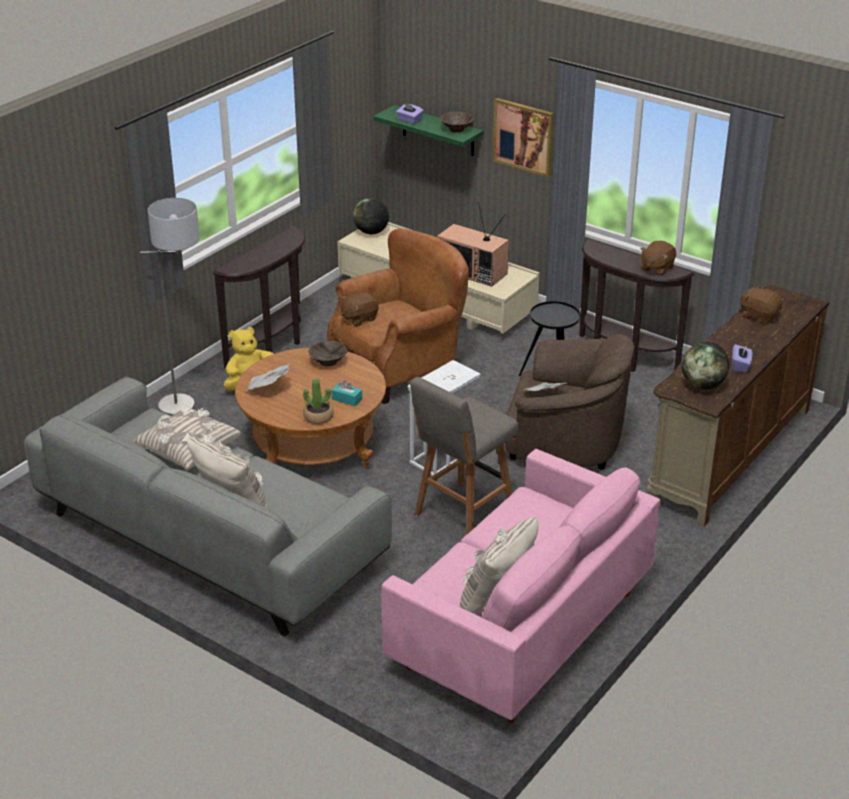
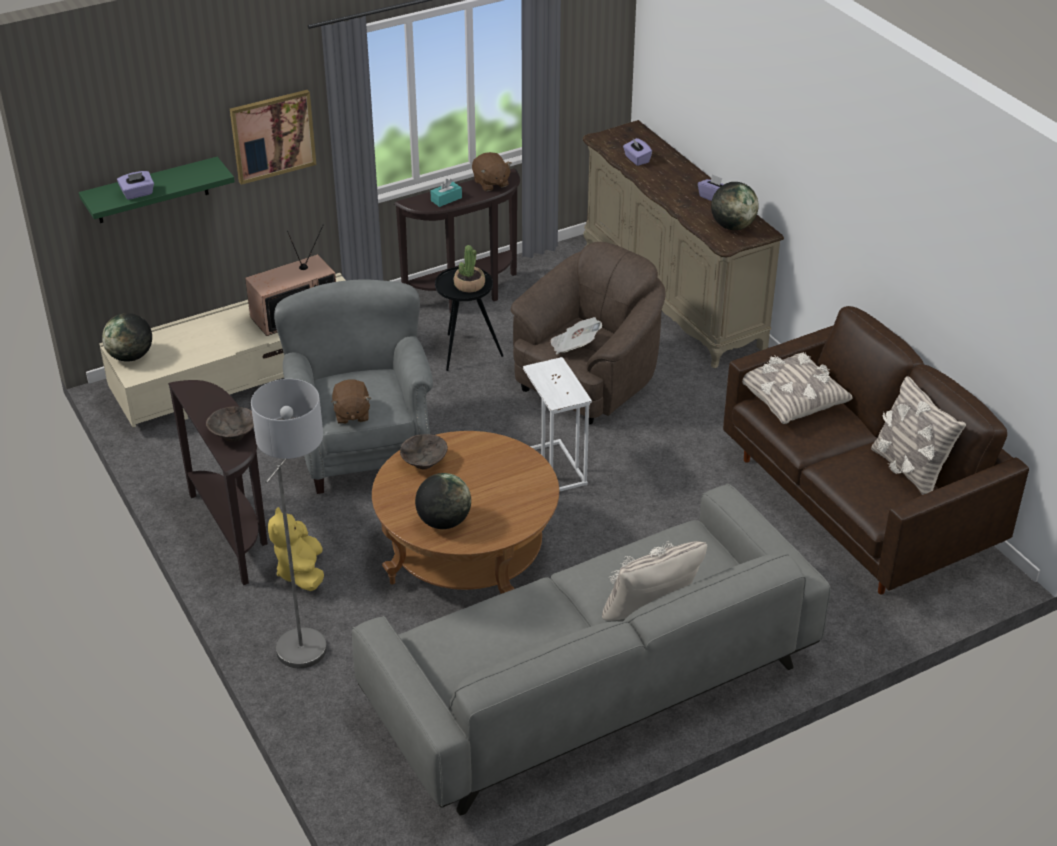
camera: 65 degrees left, 5 degrees up
beige pillow [134,405,241,470] -> beige pillow moved to [742,352,853,424]
newspaper [246,364,290,391] -> globe [415,473,471,529]
potted plant [303,379,334,424] -> potted plant moved to [454,245,485,292]
brown armchair [327,229,469,404] -> grey armchair [274,279,433,494]
turquoise tissue box [331,380,362,406] -> turquoise tissue box moved to [431,179,462,207]
pink sofa [381,449,660,723] -> brown sofa [723,306,1029,595]
grey stool [410,377,519,534] -> none
brown bowl [440,112,474,132] -> brown bowl moved to [206,406,254,442]
brown plush toy [740,285,782,324] -> purple tissue box [623,138,652,166]

